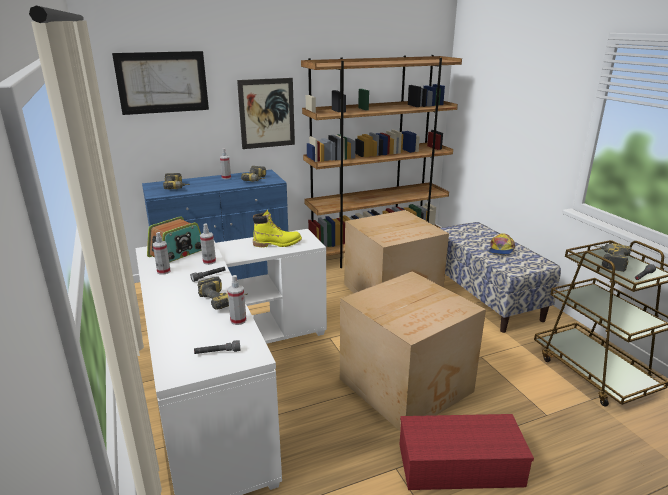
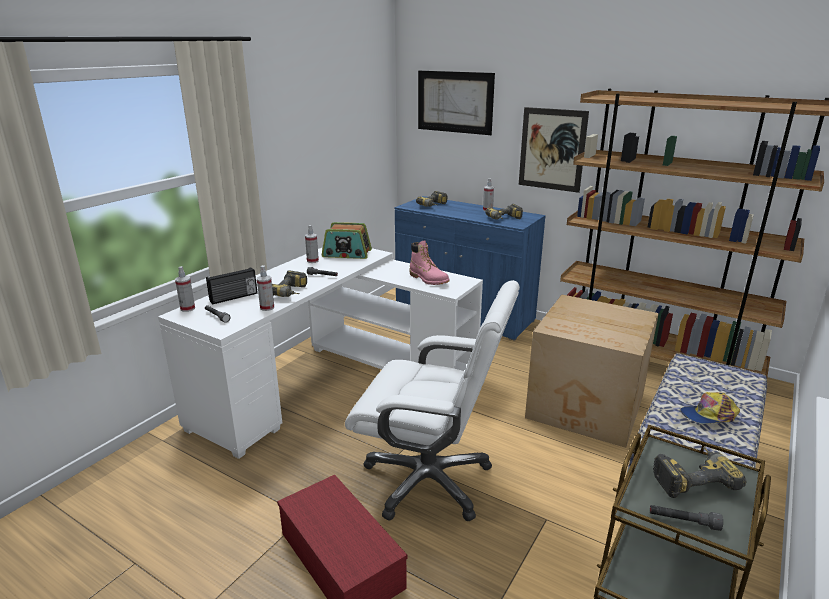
camera: 55 degrees right, 0 degrees up
spray bottle [200,223,216,265] -> spray bottle moved to [175,266,195,312]
yellow boot [253,210,302,247] -> pink boot [409,240,450,285]
cardboard box [340,272,486,431] -> white office chair [345,280,520,521]
none -> radio [206,268,258,304]

